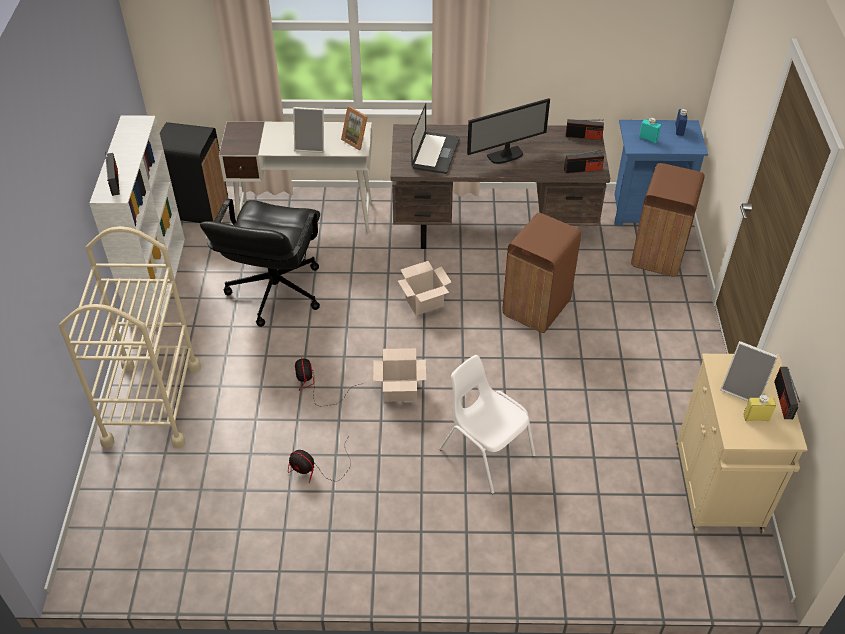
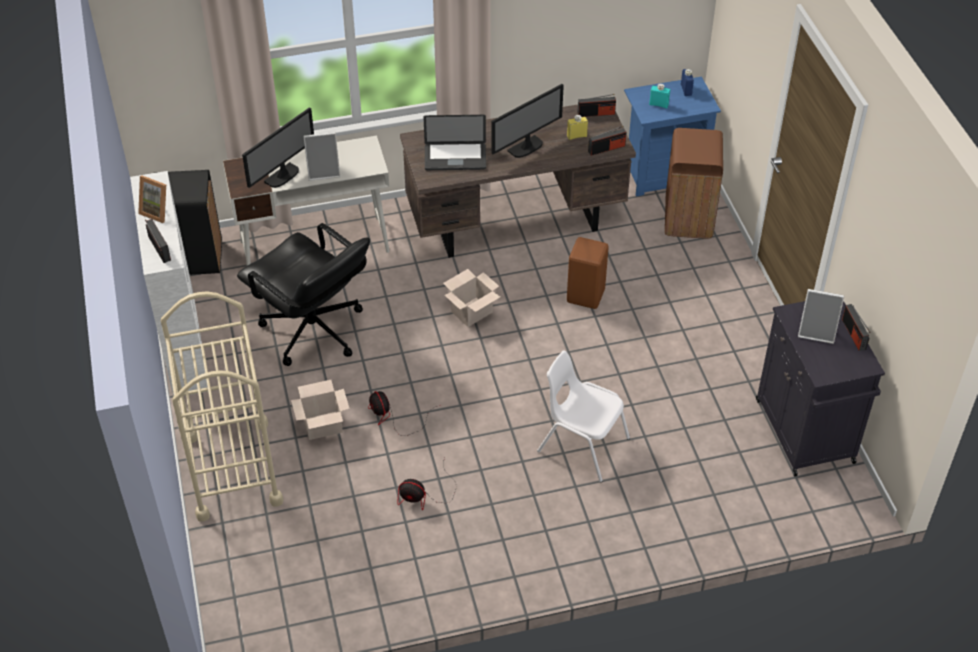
camera: 15 degrees left, 0 degrees up
black office chair [200,198,320,327] -> black office chair turned 45 degrees counterclockwise [237,223,370,366]
picture frame [341,106,368,150] -> picture frame moved to [138,175,166,223]
cardboard box [373,348,426,402] -> cardboard box moved to [291,380,350,440]
laptop [411,103,460,174] -> laptop turned 90 degrees clockwise [423,115,486,170]
brown trash can [502,213,581,333] -> brown stool [567,237,609,309]
beige cabinet [676,354,808,534] -> black cabinet [756,301,885,476]
yellow bottle [743,394,776,421] -> yellow bottle moved to [567,115,588,140]
none -> monitor [242,107,314,188]

